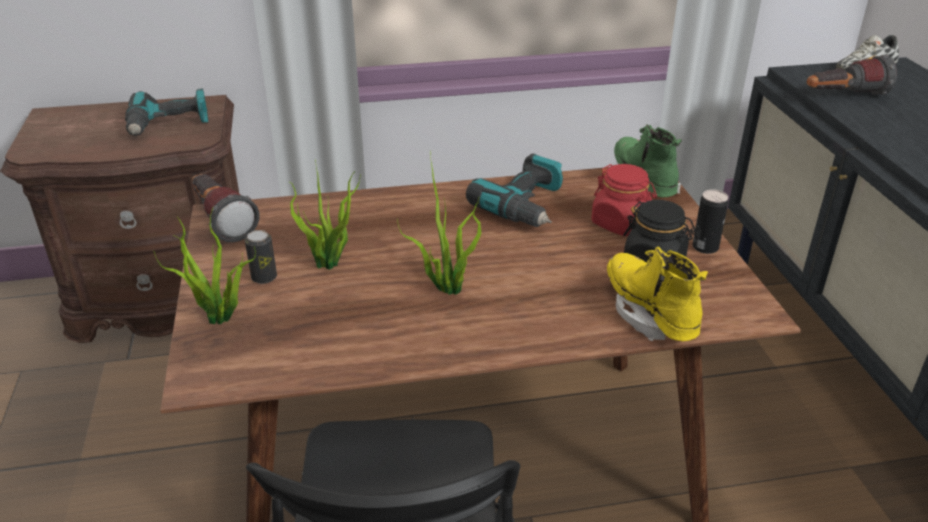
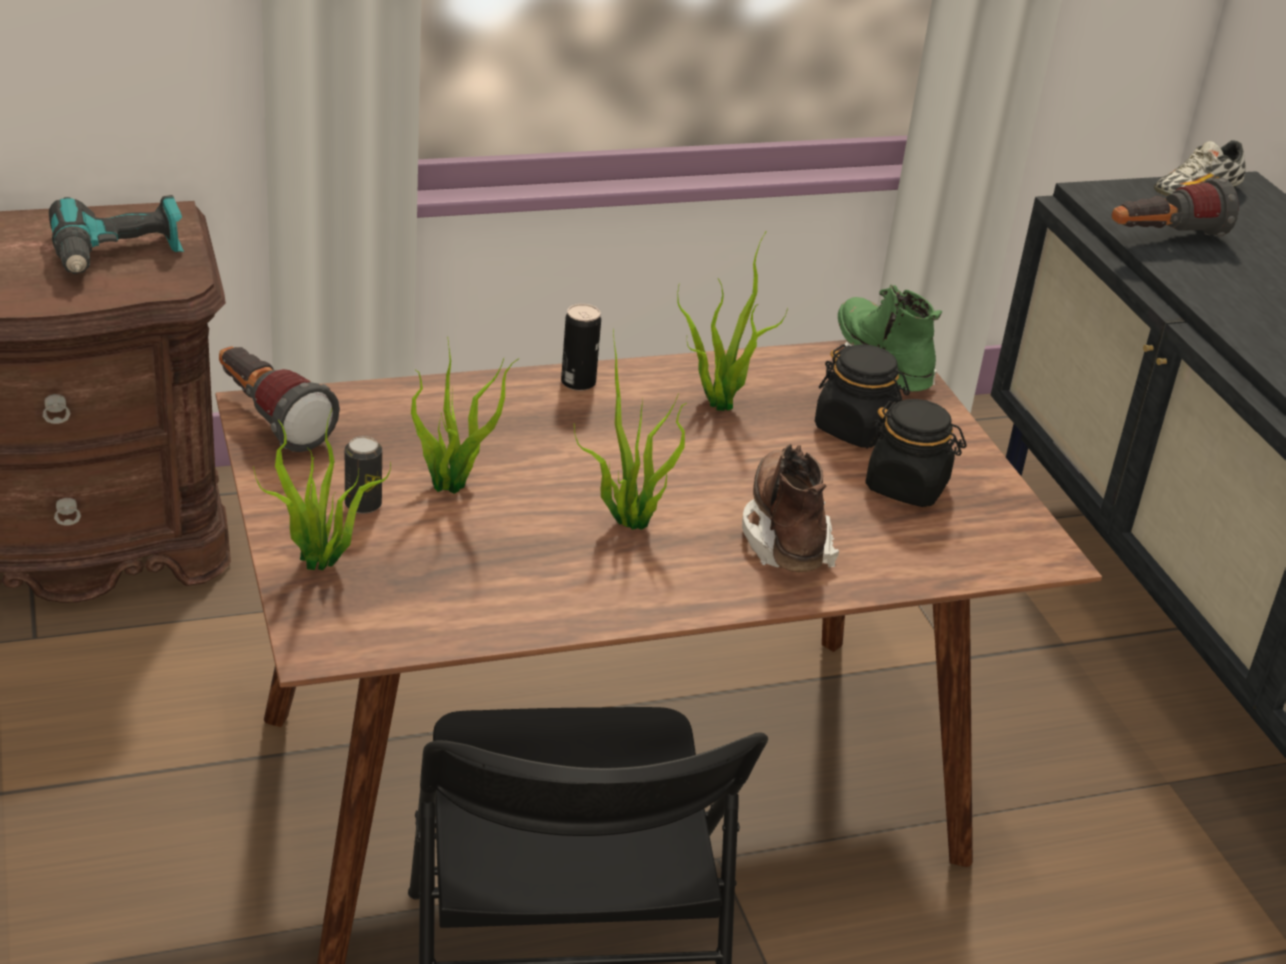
camera: 10 degrees left, 0 degrees up
power drill [466,154,563,227] -> potted plant [677,232,788,411]
red jar [591,164,657,236] -> black jar [815,344,910,448]
yellow boot [607,247,708,341] -> none
can [692,189,728,254] -> can moved to [561,304,601,391]
none -> brown boot [742,444,839,572]

